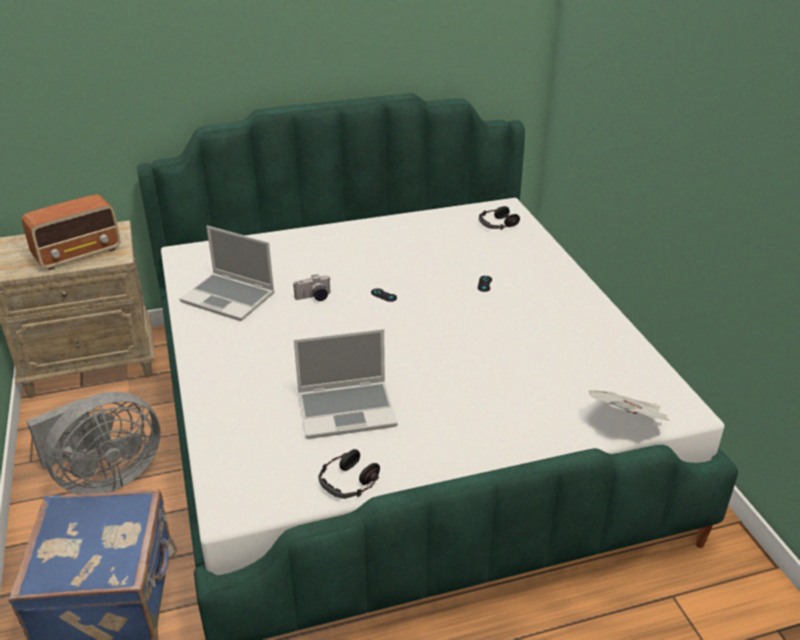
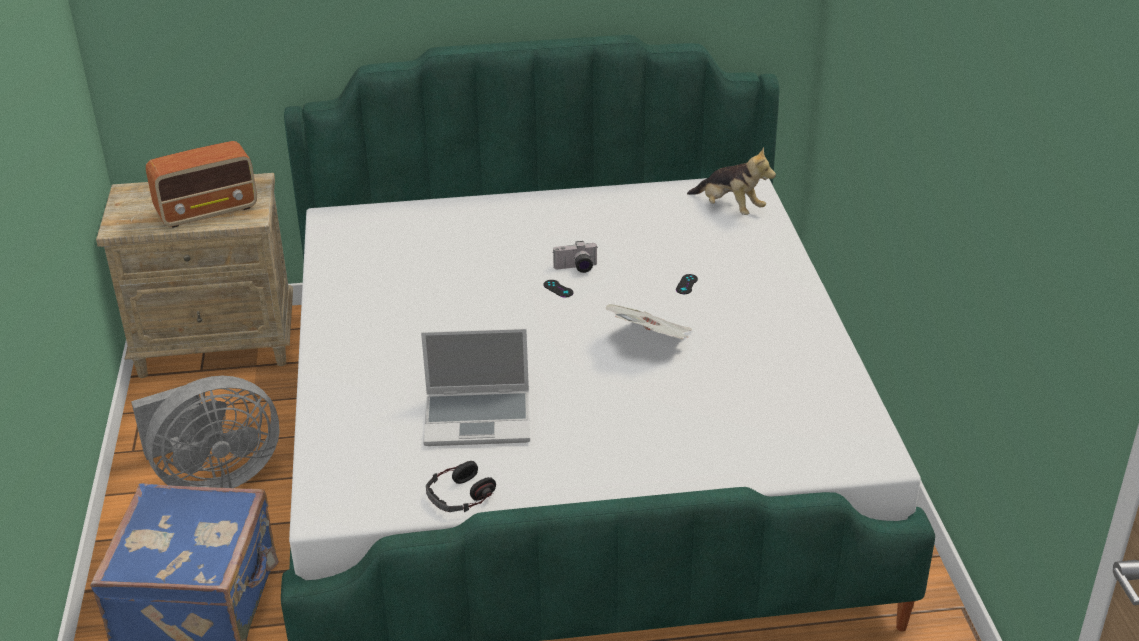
camera: 10 degrees right, 0 degrees up
laptop [179,226,275,321] -> none
camera [293,274,331,301] -> camera moved to [553,241,598,273]
headphones [479,206,520,230] -> plush toy [687,147,776,215]
newspaper [589,390,670,421] -> newspaper moved to [605,304,692,340]

